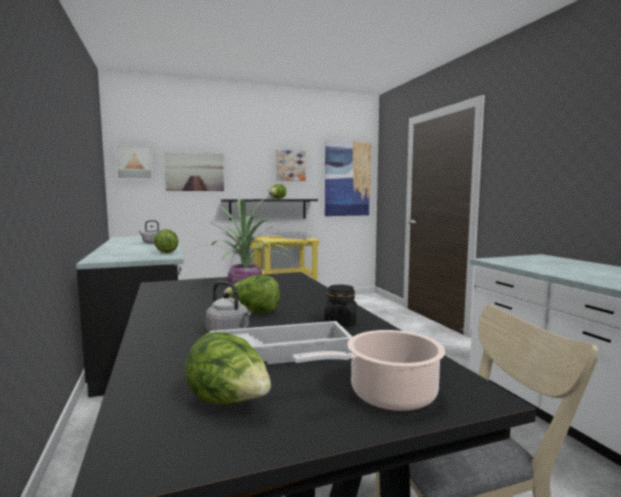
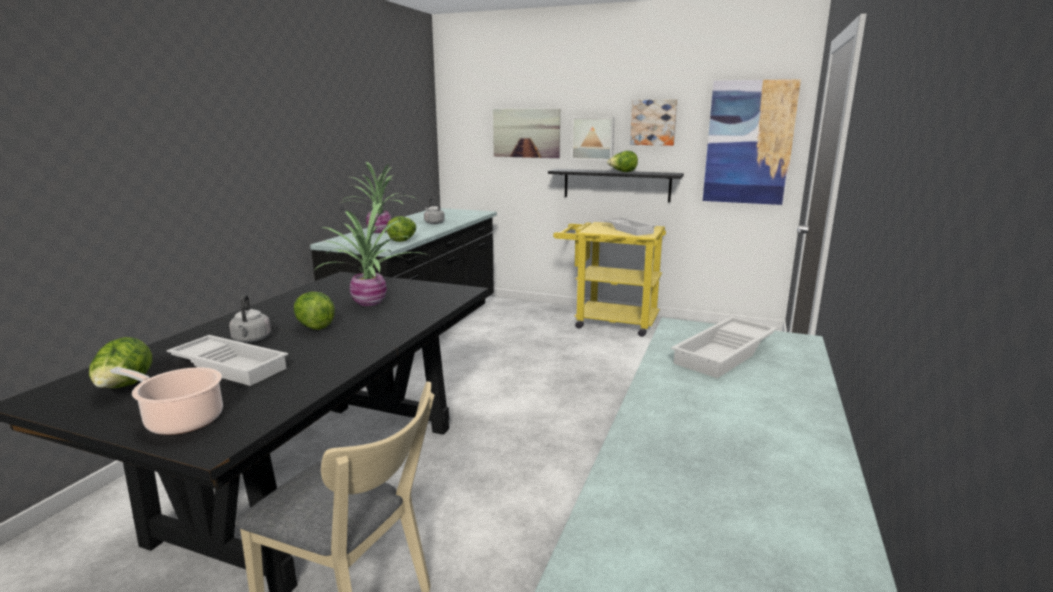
camera: 40 degrees right, 10 degrees up
picture [115,145,153,180] -> picture moved to [571,117,615,161]
black jar [325,285,356,326] -> none
none -> potted plant [337,162,417,233]
none -> white tray [671,317,778,378]

